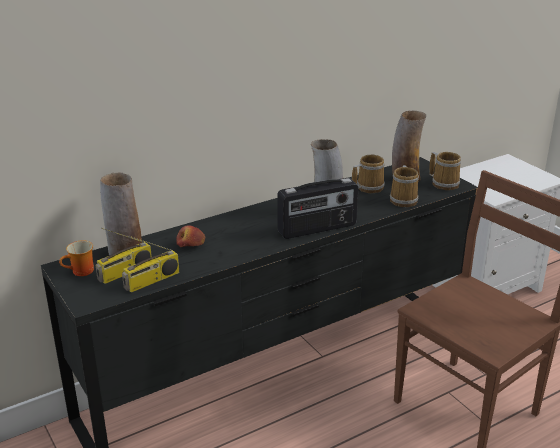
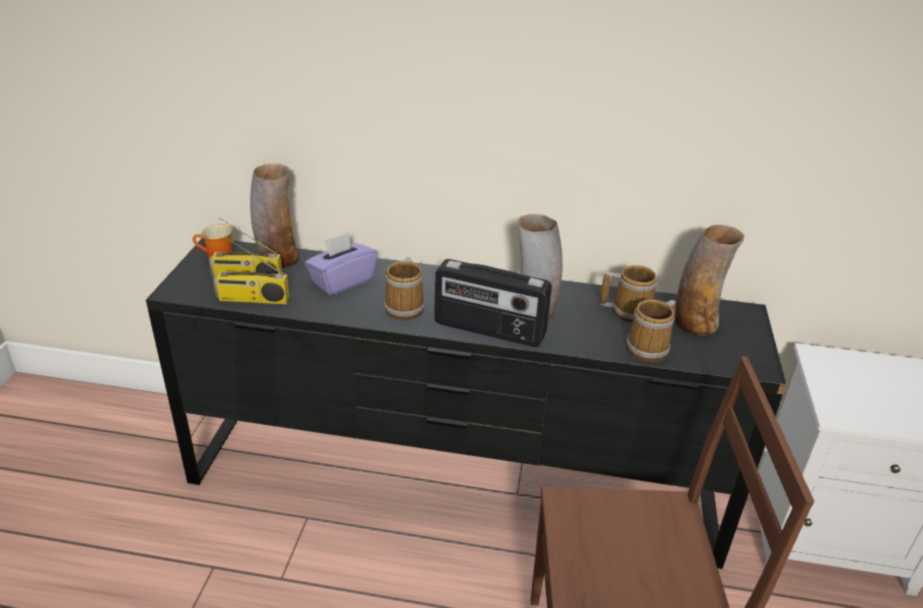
camera: 40 degrees right, 5 degrees up
apple [176,225,205,247] -> purple tissue box [305,232,378,295]
mug [429,152,461,190] -> mug moved to [384,257,425,321]

